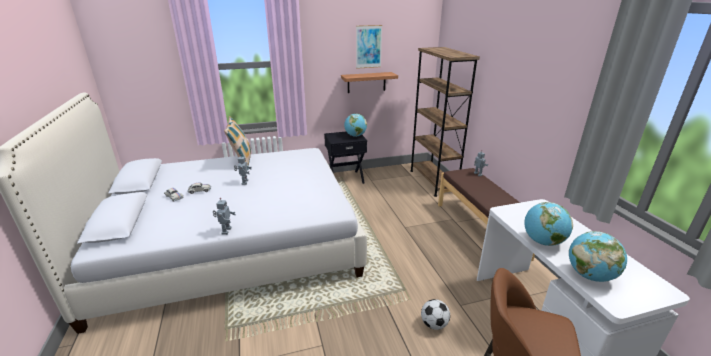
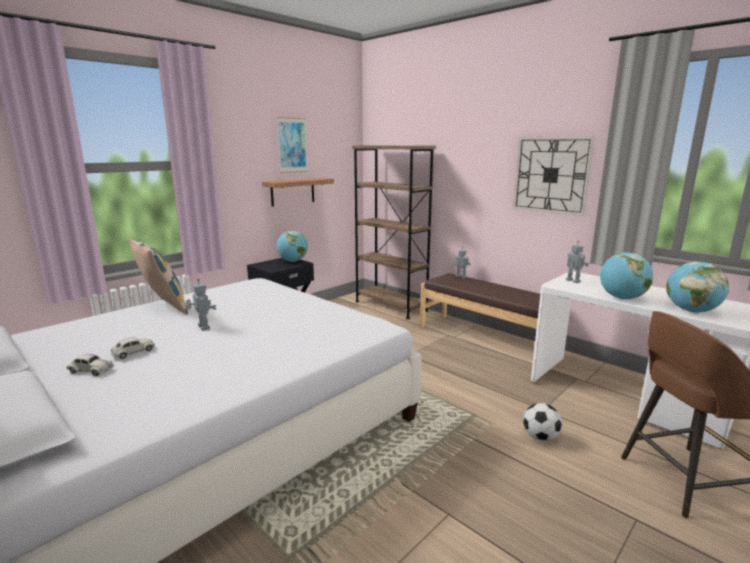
camera: 30 degrees left, 10 degrees down
toy robot [213,198,236,235] -> toy robot moved to [566,241,589,283]
none -> wall clock [513,136,595,216]

